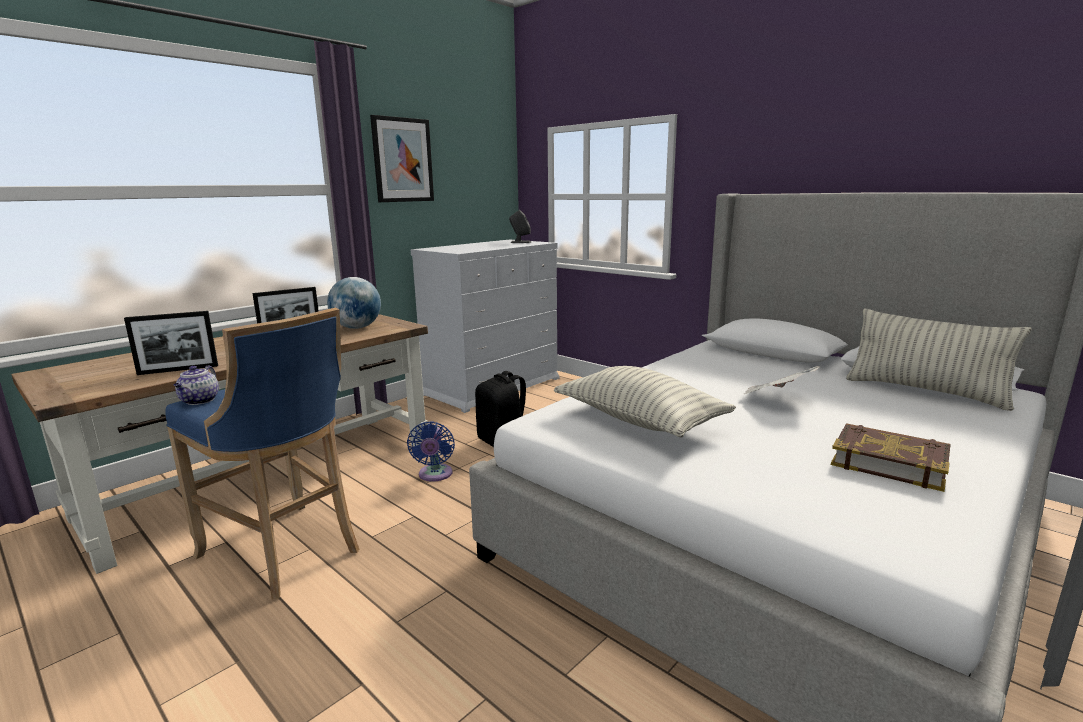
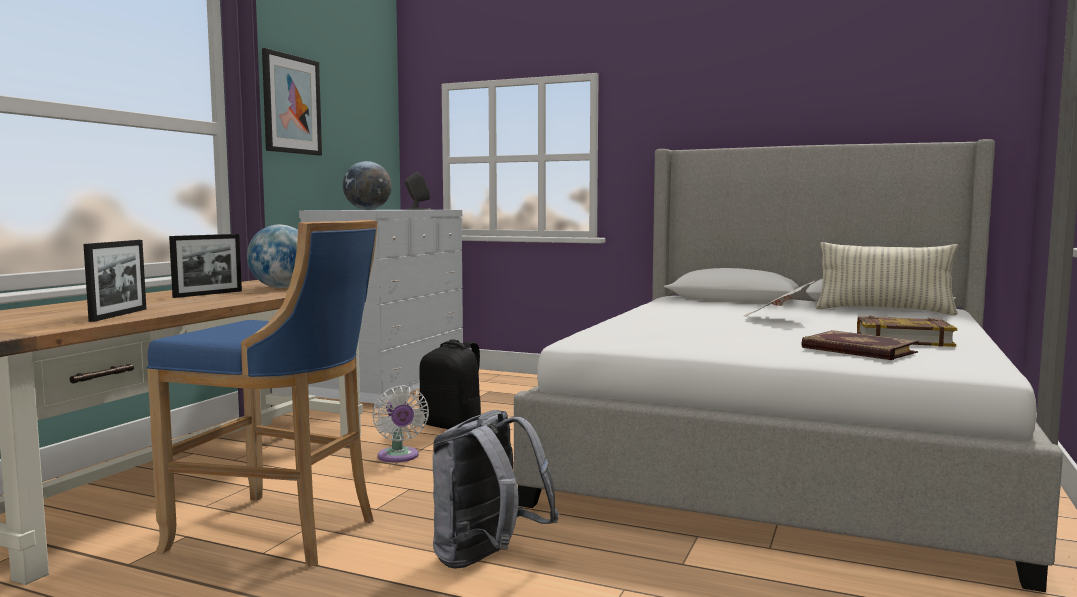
camera: 20 degrees left, 10 degrees down
picture frame [124,311,218,375] -> picture frame turned 45 degrees counterclockwise [83,240,146,322]
teapot [174,365,219,405] -> none
blue fan [407,421,455,482] -> white fan [372,385,429,462]
pillow [554,366,736,437] -> none
none -> globe [343,161,392,210]
none -> grey backpack [433,410,559,569]
none -> book [801,330,919,360]

